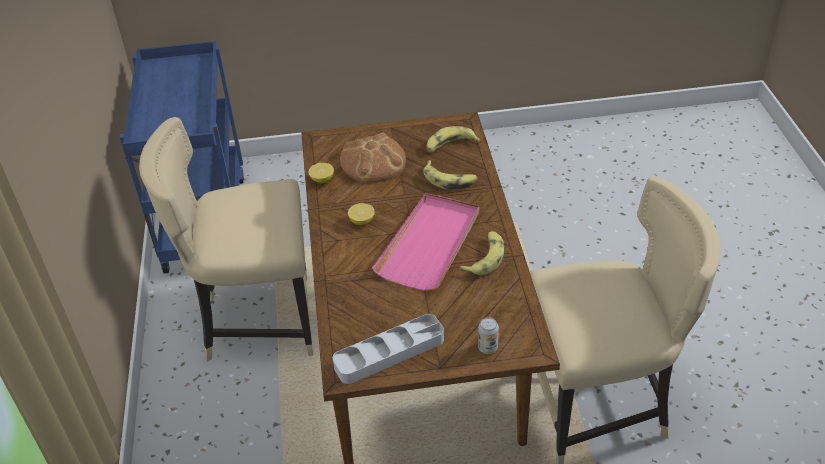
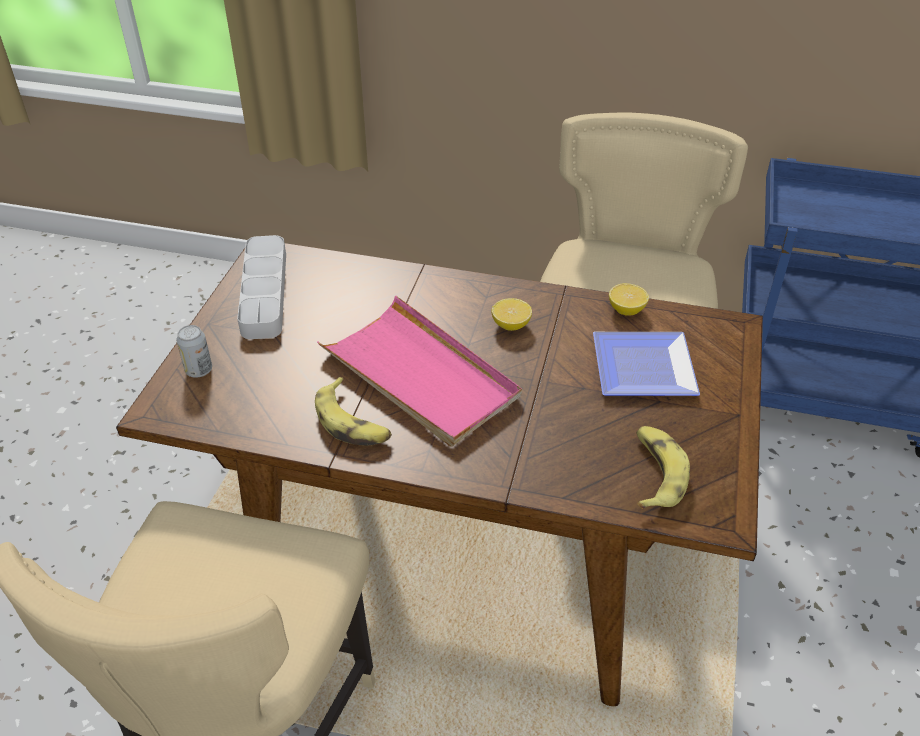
camera: 110 degrees right, 0 degrees up
bread [340,132,406,183] -> plate [593,332,700,396]
banana [424,160,478,190] -> none

